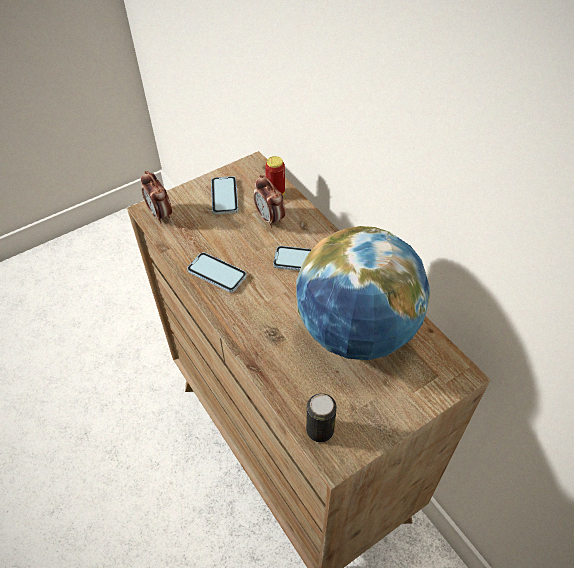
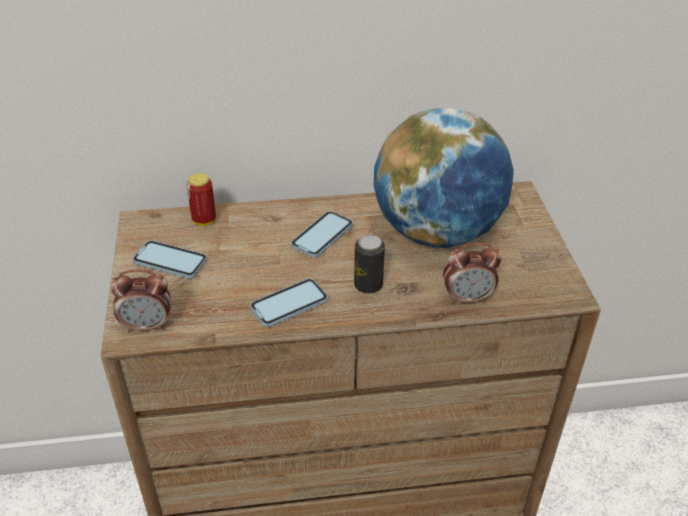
camera: 65 degrees left, 10 degrees down
alarm clock [253,175,285,228] -> alarm clock moved to [443,243,501,304]
can [306,393,337,442] -> can moved to [354,234,385,294]

